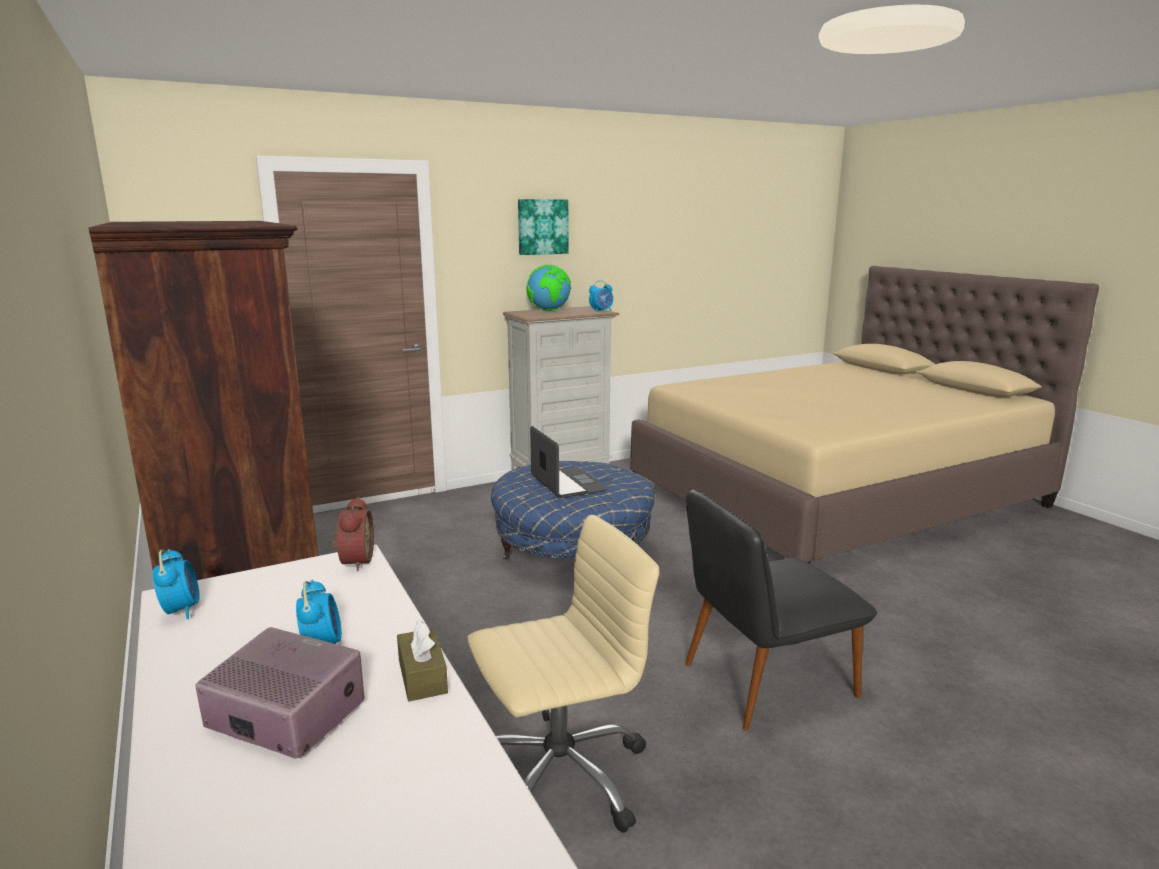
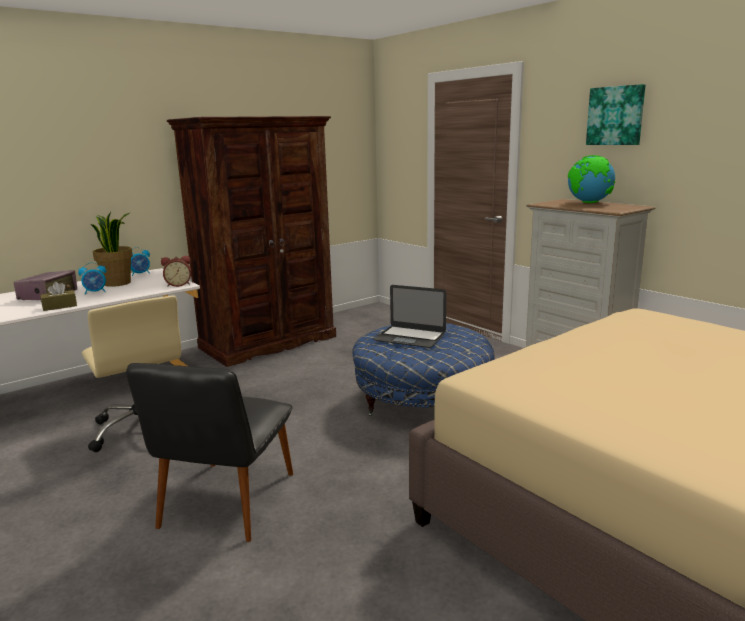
camera: 80 degrees right, 0 degrees up
laptop [530,426,608,498] -> laptop turned 60 degrees clockwise [374,285,446,348]
alarm clock [589,281,613,313] -> none
black chair [685,489,877,731] -> black chair turned 135 degrees counterclockwise [126,363,293,542]
none -> potted plant [90,212,133,287]

